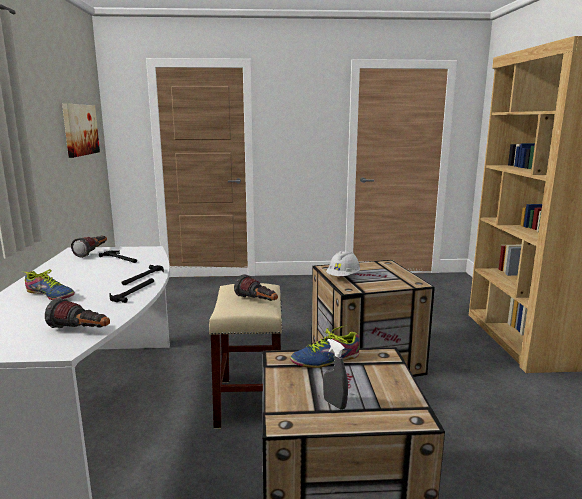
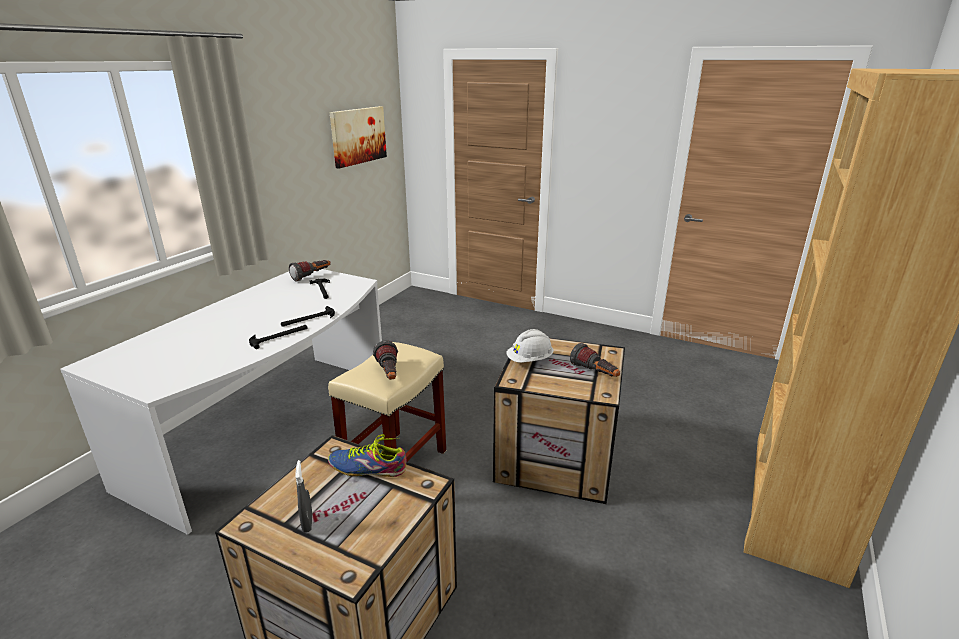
camera: 30 degrees right, 10 degrees up
shoe [25,269,75,300] -> none
flashlight [45,298,110,328] -> flashlight moved to [570,343,620,377]

